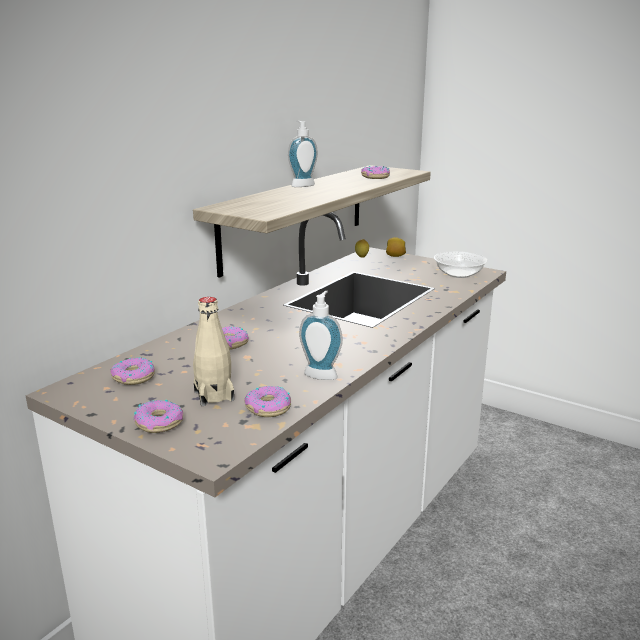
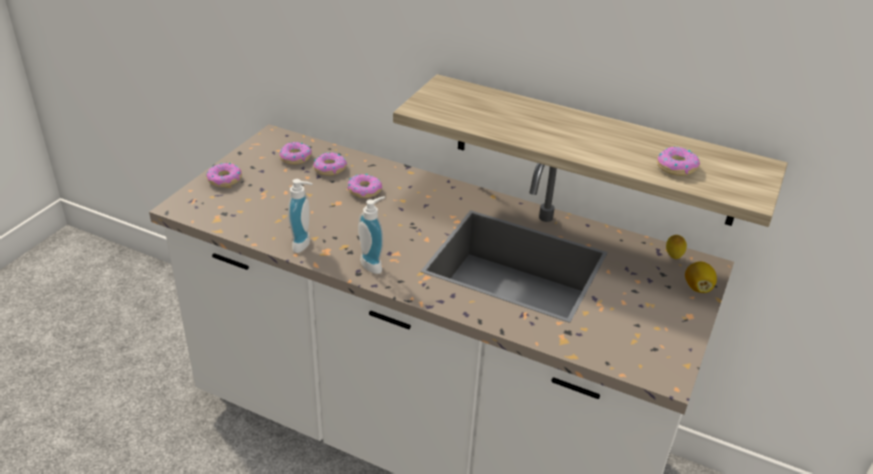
camera: 80 degrees right, 15 degrees up
beige bottle [193,297,234,406] -> none
donut [244,386,291,417] -> donut moved to [313,152,347,176]
soap dispenser [288,121,318,187] -> soap dispenser moved to [358,196,385,274]
bowl [434,251,487,278] -> none

